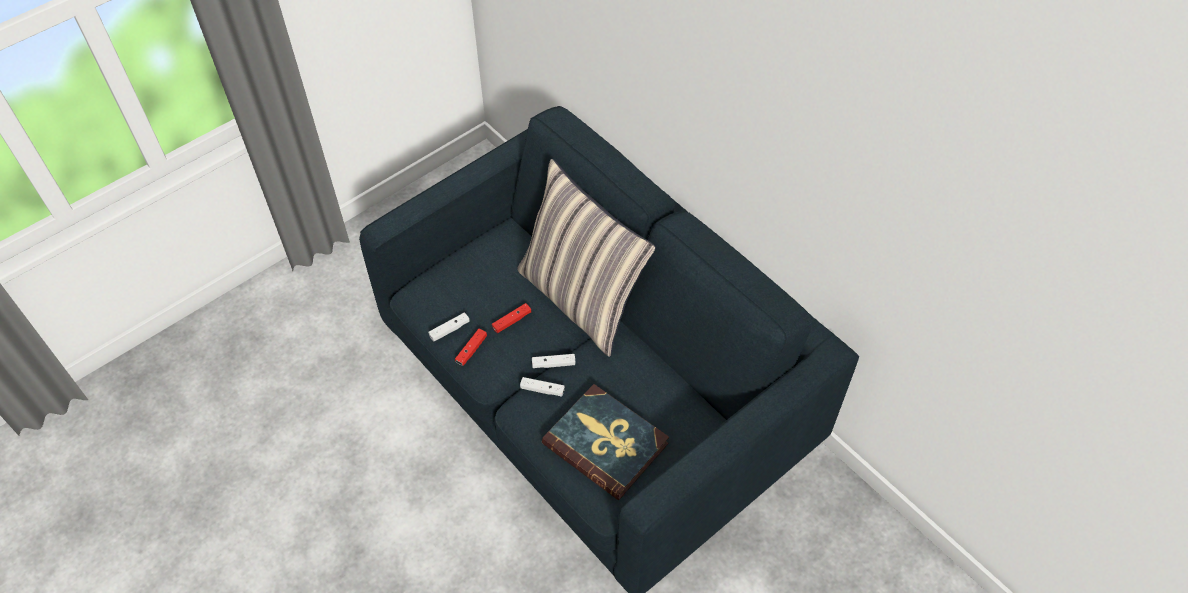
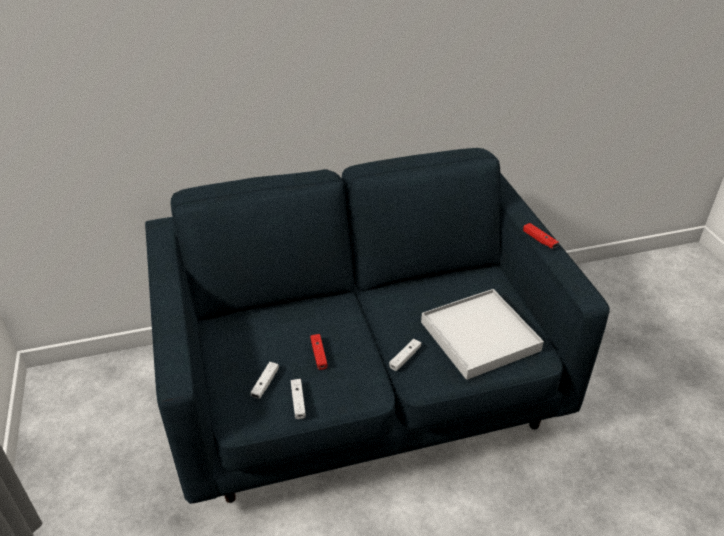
camera: 65 degrees left, 15 degrees down
red game controller [455,329,487,366] -> red game controller moved to [523,223,559,249]
pillow [517,159,656,357] -> none
white game controller [532,354,575,368] -> white game controller moved to [250,362,279,398]
book [542,384,669,500] -> white tray [421,289,544,380]

